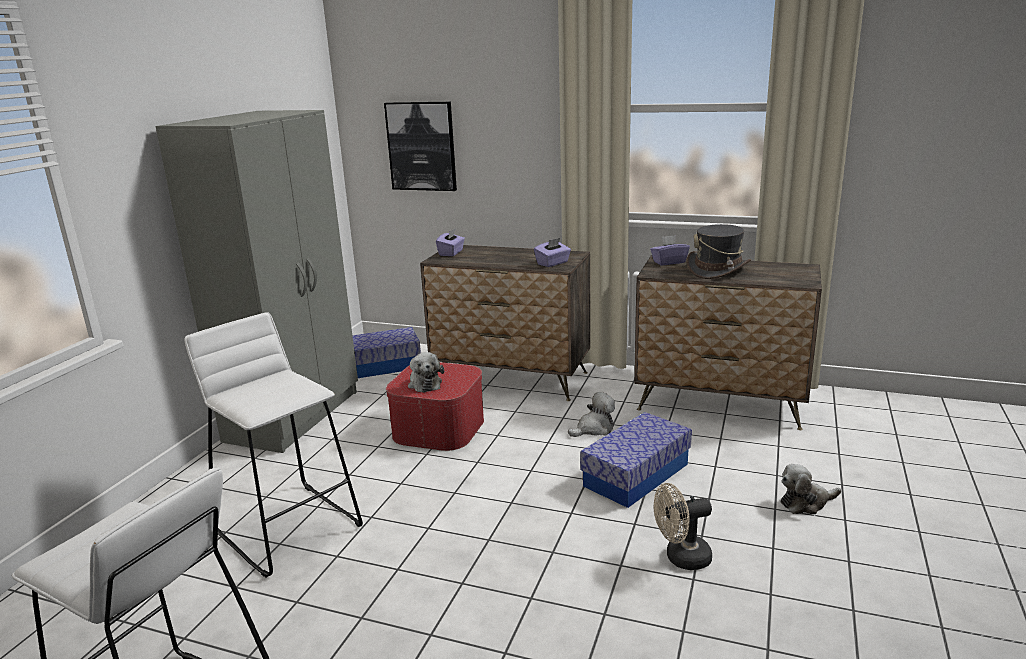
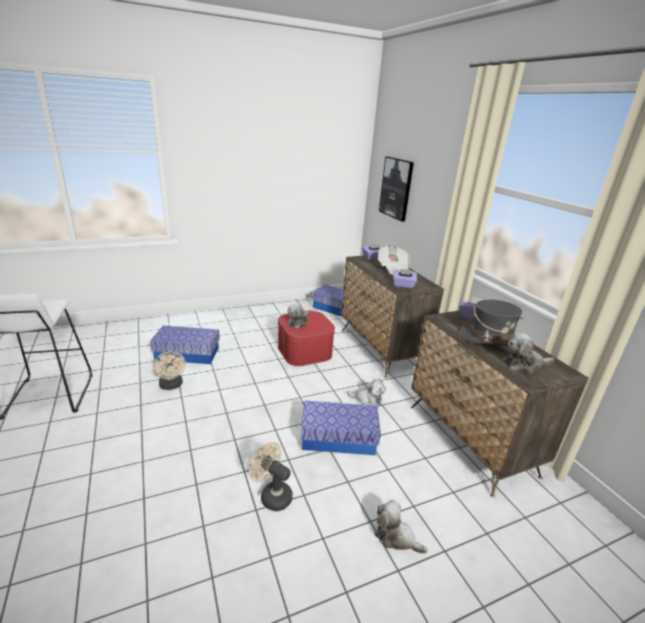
camera: 45 degrees right, 5 degrees up
grey wardrobe [156,110,358,453] -> none
white stool [185,312,363,578] -> storage box [150,325,220,364]
none -> beige fan [153,351,186,390]
none -> newspaper [378,244,410,275]
none -> plush toy [504,333,554,374]

